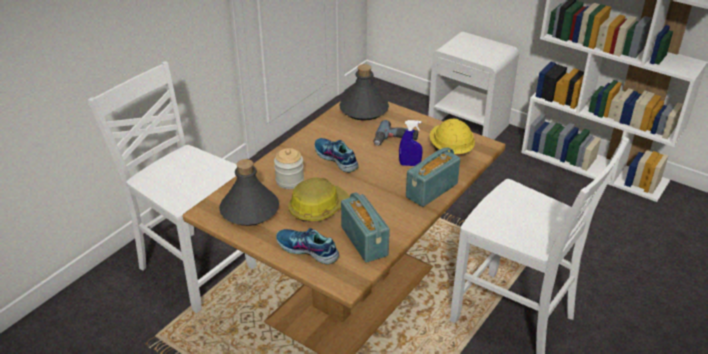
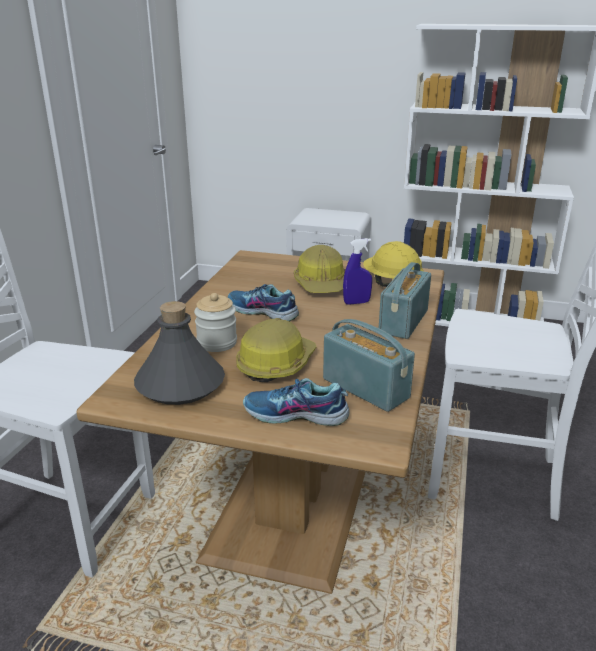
camera: 20 degrees left, 10 degrees down
grey bottle [339,64,389,121] -> none
power drill [373,120,418,146] -> hard hat [294,245,346,293]

